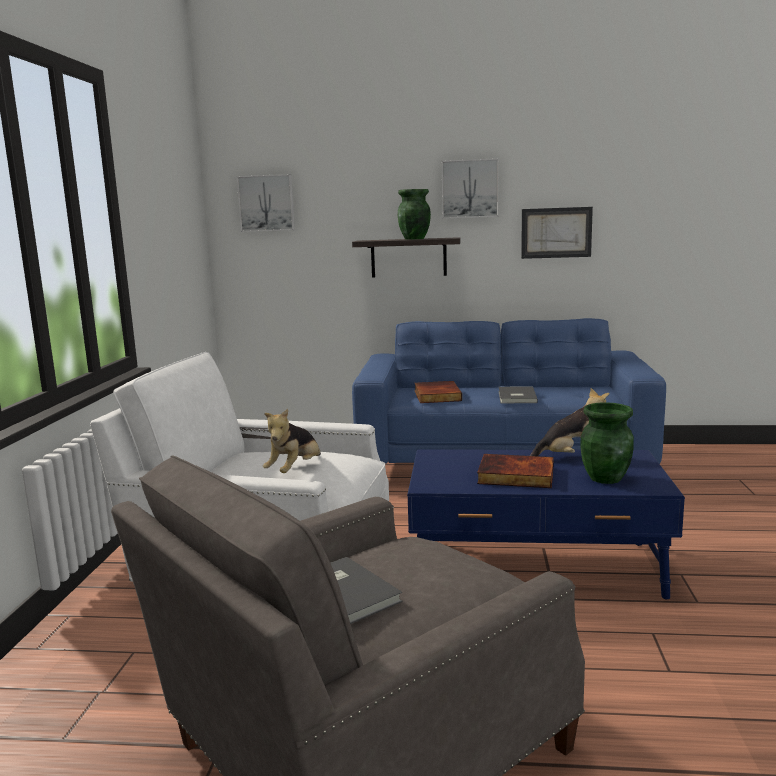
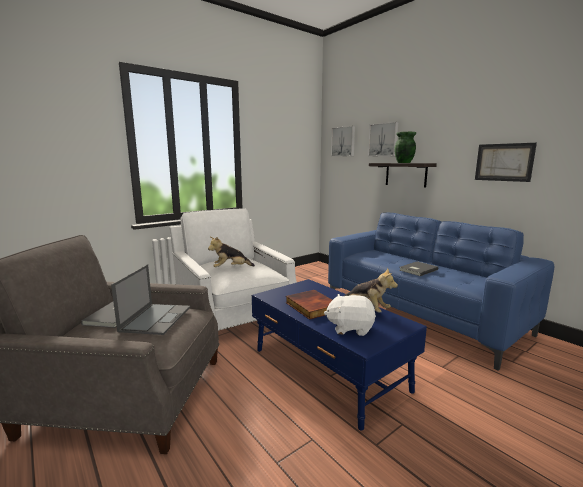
camera: 45 degrees right, 0 degrees up
book [414,381,462,403] -> none
picture [442,158,499,219] -> picture moved to [368,122,398,156]
green vase [580,402,634,484] -> white plush toy [324,294,376,336]
none -> laptop [111,264,190,335]

